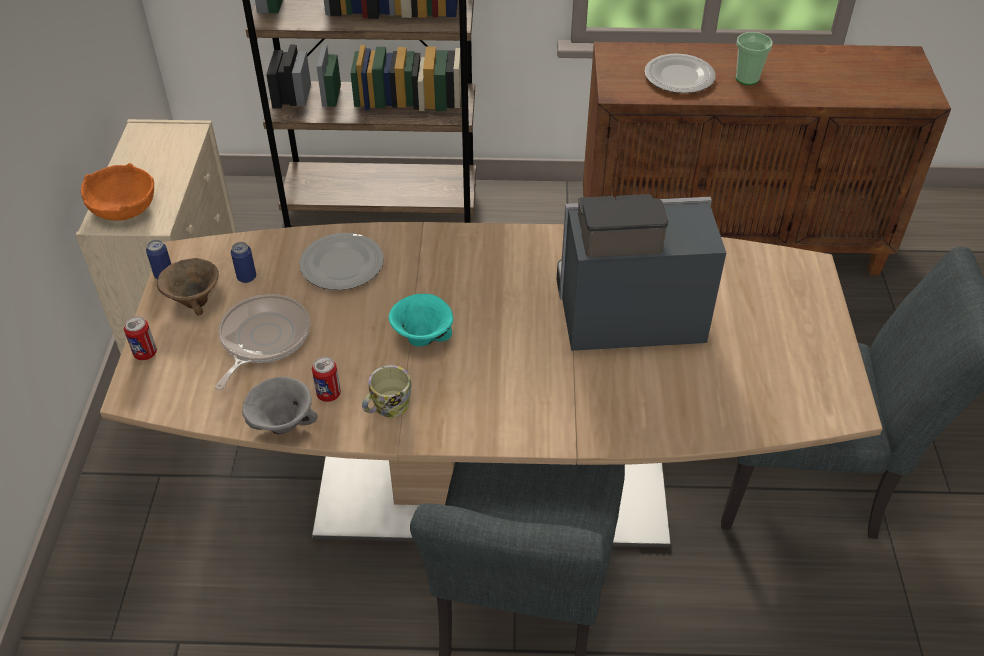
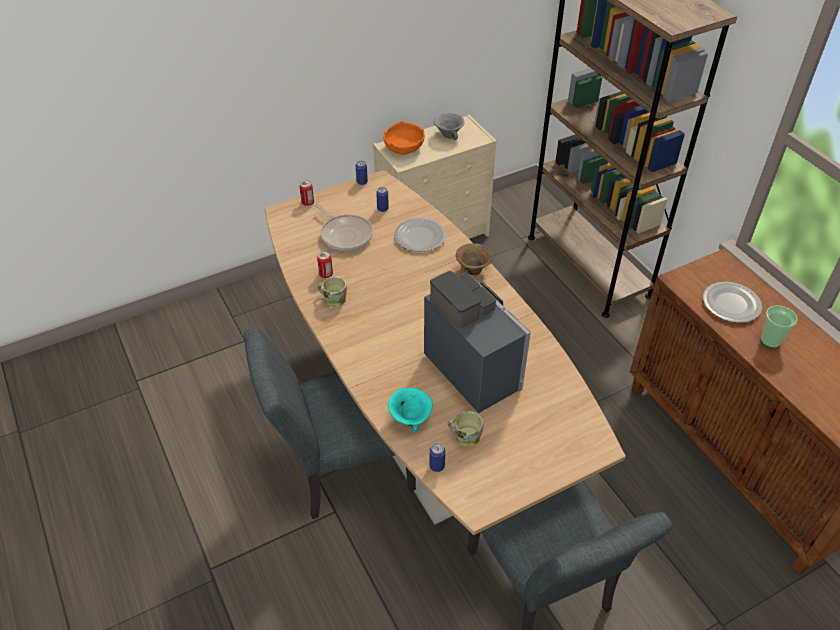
camera: 60 degrees right, 0 degrees up
brown bowl [157,258,219,315] -> brown bowl moved to [456,243,493,275]
frying pan [215,294,310,390] -> frying pan turned 60 degrees clockwise [315,203,373,251]
grey bowl [242,377,318,434] -> grey bowl moved to [434,113,465,140]
turquoise bowl [389,294,453,347] -> turquoise bowl moved to [388,388,433,432]
none -> can [429,443,445,472]
none -> mug [447,411,483,447]

